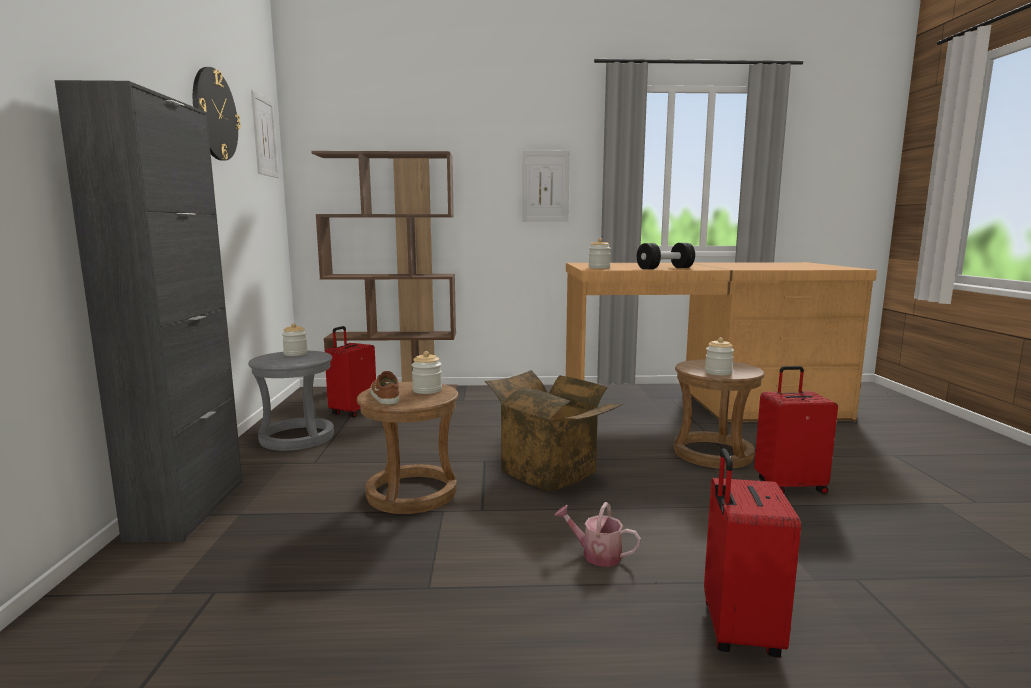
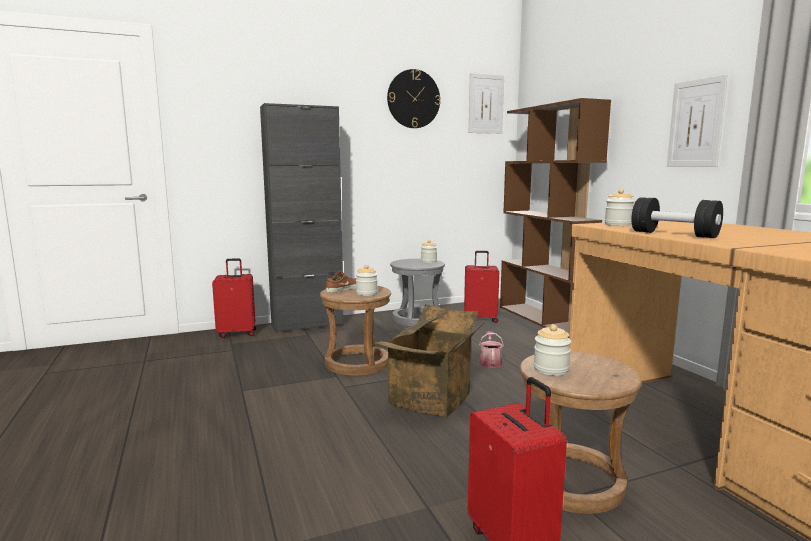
camera: 70 degrees right, 0 degrees up
watering can [555,502,641,567] -> watering can moved to [479,331,504,368]
red suitcase [704,448,801,657] -> red suitcase moved to [212,258,256,338]

